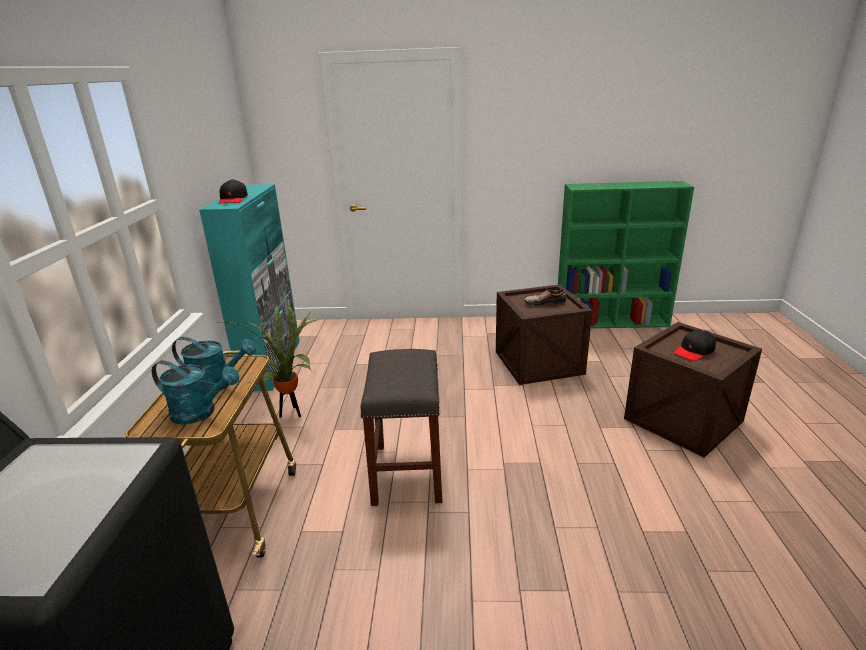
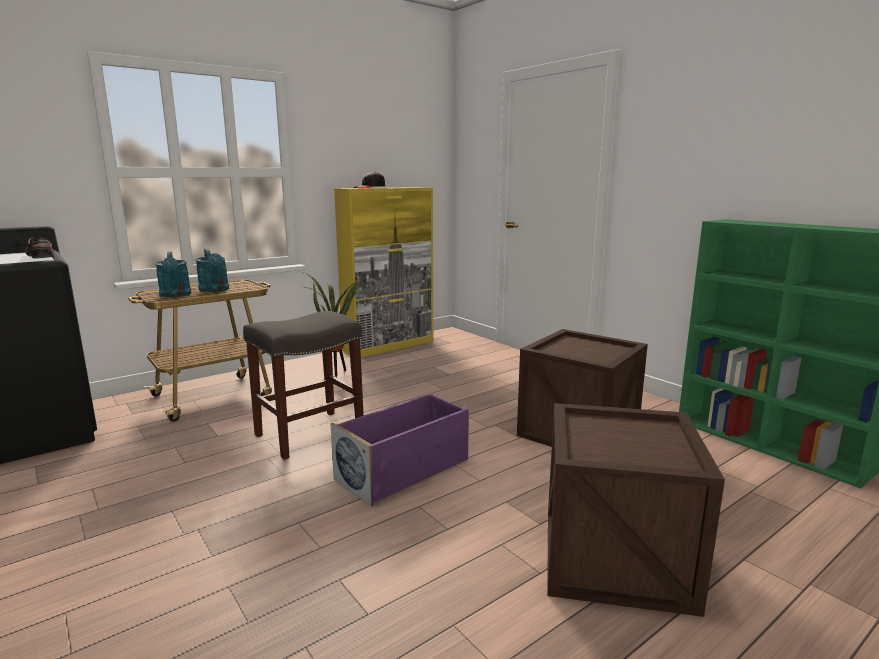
camera: 50 degrees right, 10 degrees down
turquoise cabinet [199,184,300,391] -> yellow cabinet [334,187,433,357]
shoe [524,289,566,306] -> shoe moved to [26,237,55,259]
black cap [674,330,716,361] -> none
none -> purple storage box [331,393,469,507]

